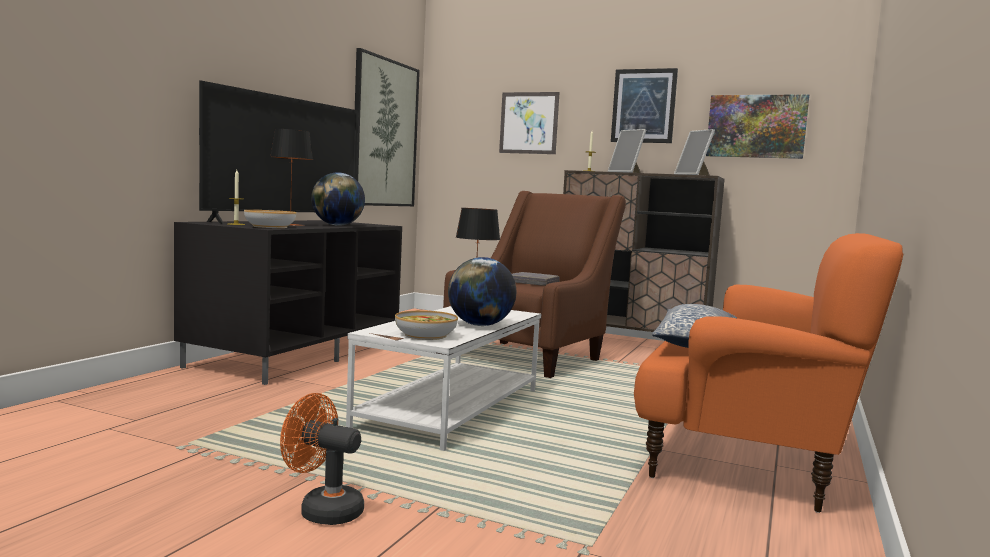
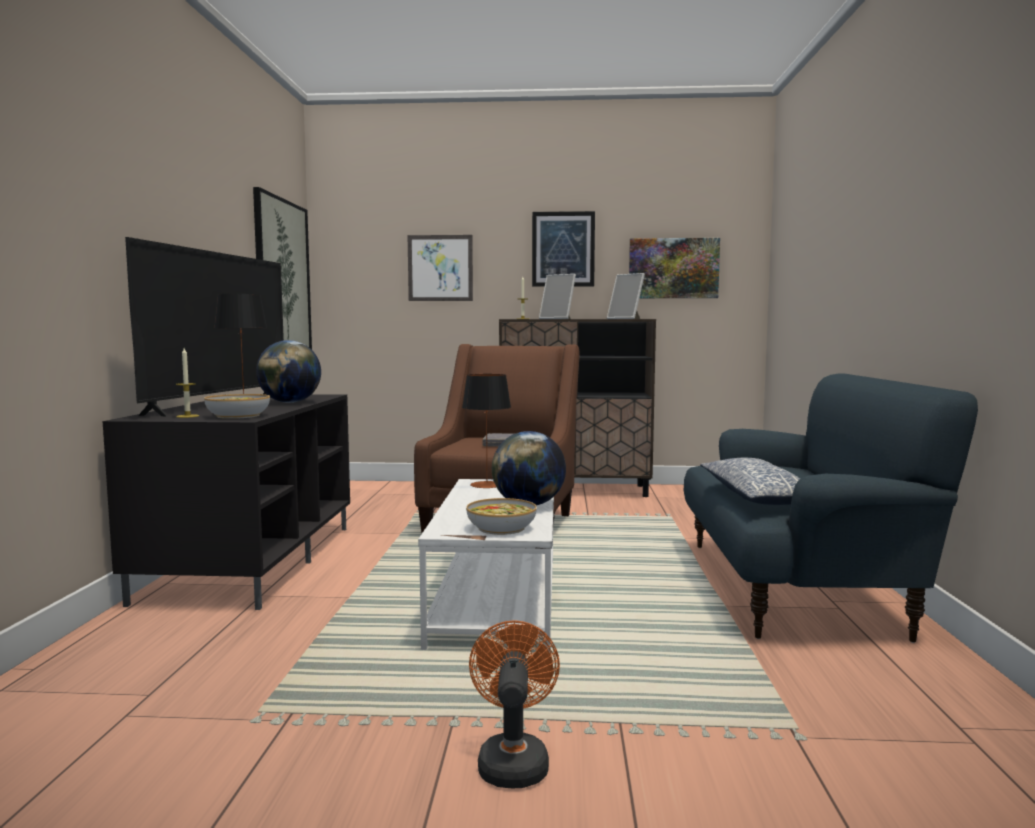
camera: 20 degrees left, 0 degrees up
orange fan [280,393,364,525] -> orange fan turned 90 degrees clockwise [469,620,560,788]
orange sofa [634,233,903,513] -> blue sofa [684,374,978,643]

